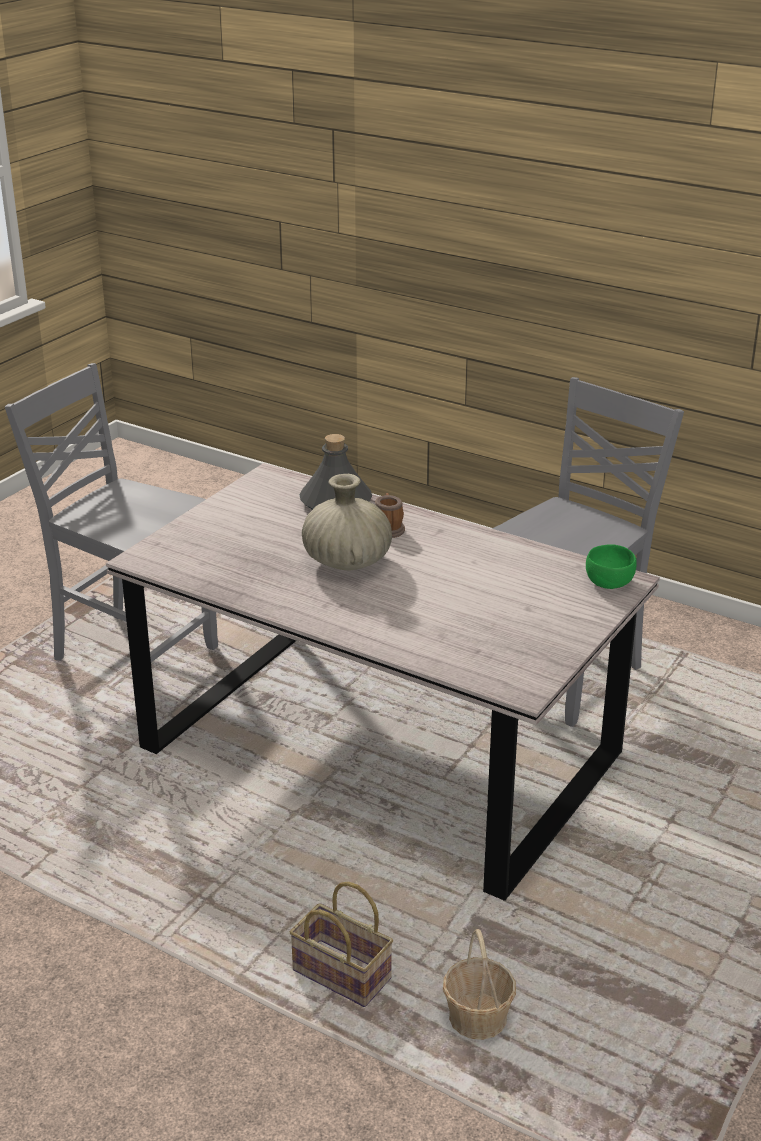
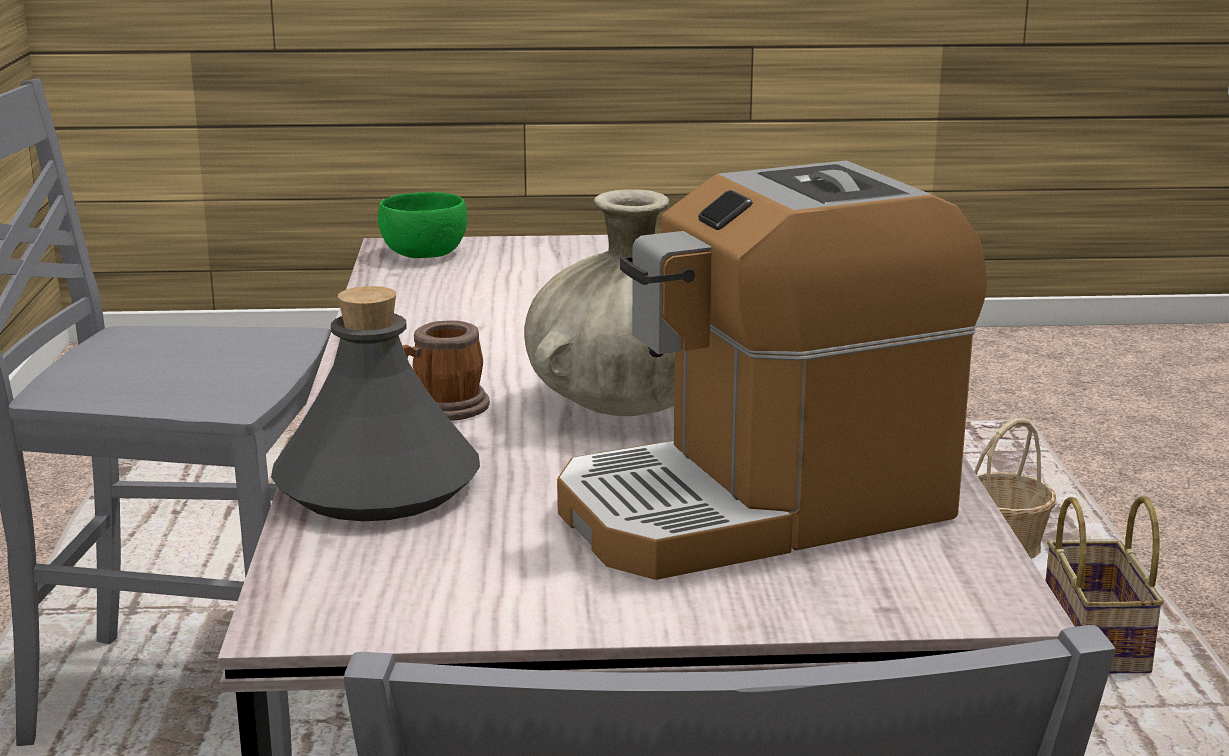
camera: 125 degrees left, 10 degrees down
none -> coffee machine [557,160,987,580]

